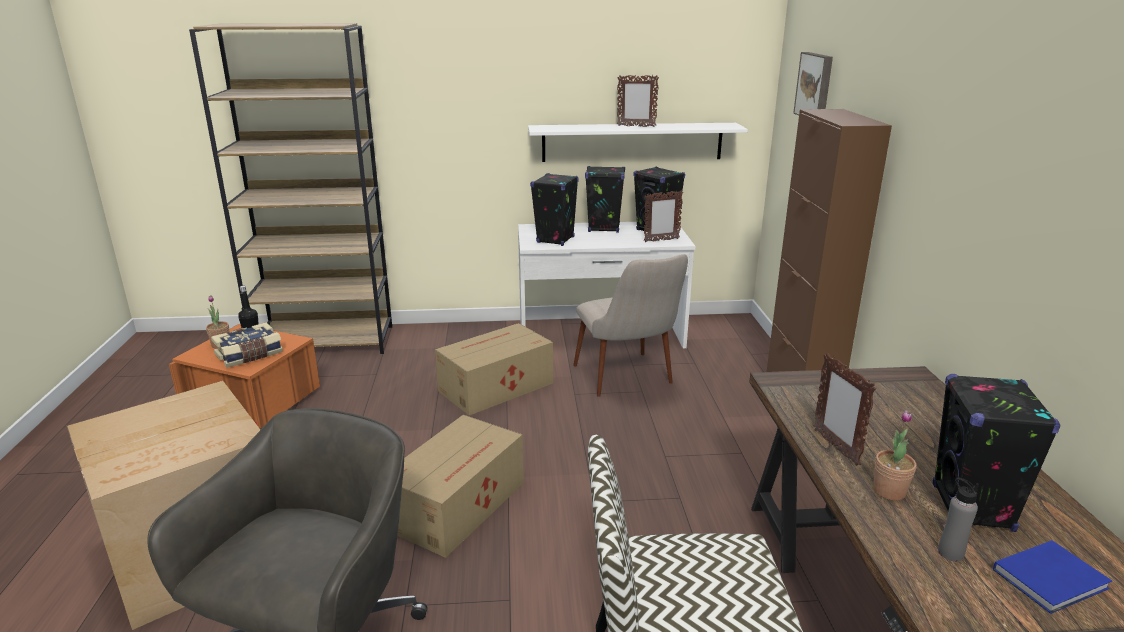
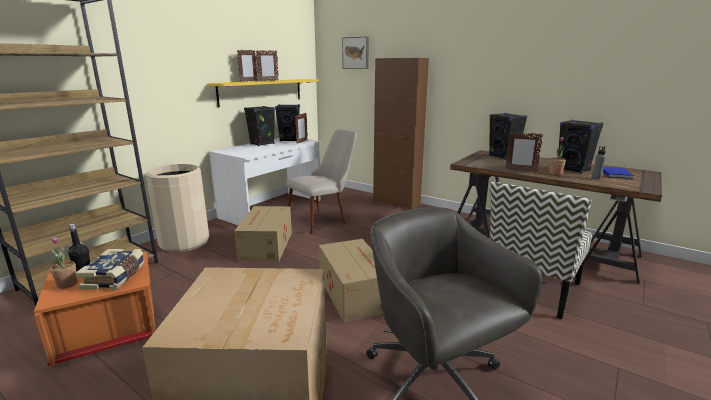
camera: 50 degrees left, 5 degrees down
white shelf [528,123,748,162] -> yellow shelf [207,79,319,108]
black speaker [530,173,579,246] -> black speaker moved to [489,113,527,159]
beige chair [573,254,688,397] -> beige chair turned 60 degrees counterclockwise [286,129,357,234]
none -> beige trash can [146,164,209,252]
none -> picture frame [237,50,257,82]

